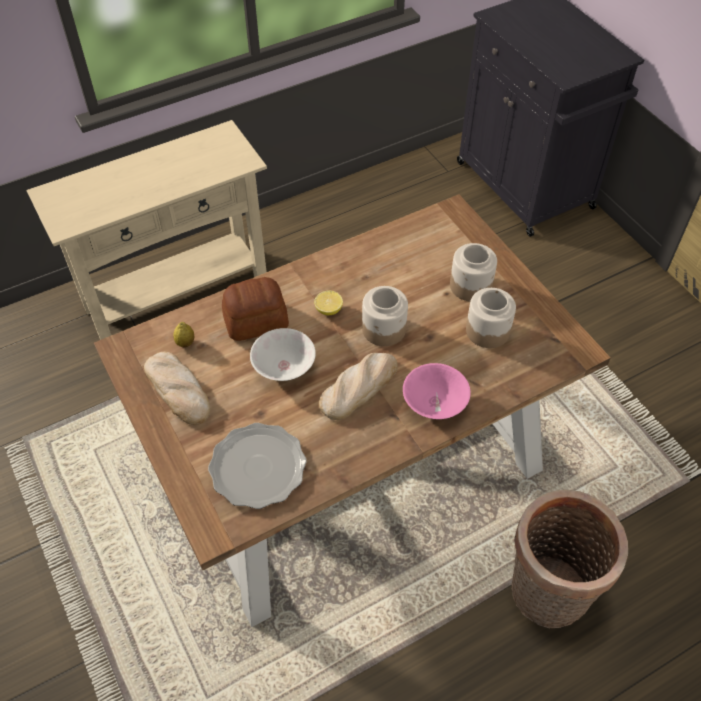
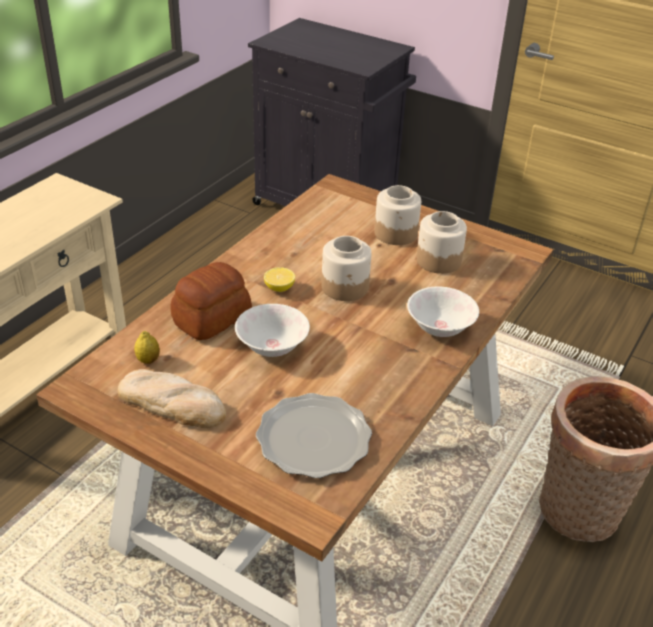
camera: 30 degrees left, 15 degrees down
bread [319,353,398,420] -> none
pink bowl [403,363,471,419] -> white bowl [407,286,479,337]

